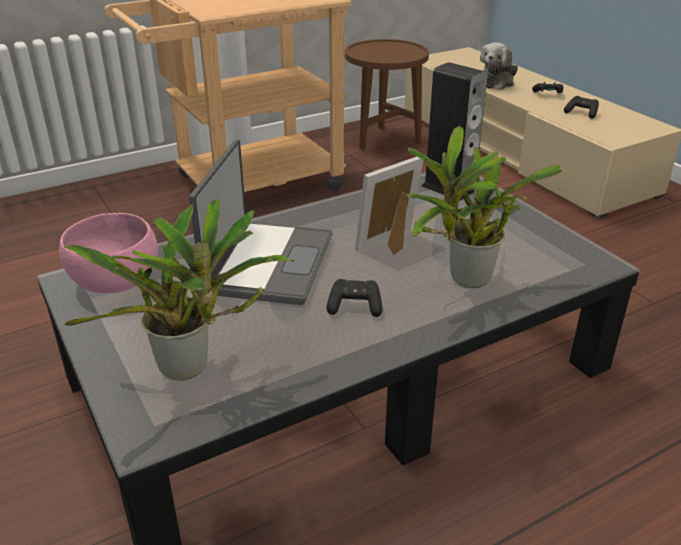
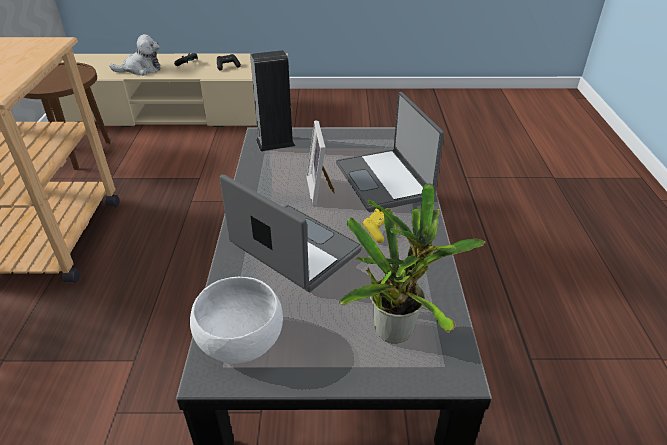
camera: 60 degrees left, 5 degrees up
pink bowl [59,213,158,293] -> white bowl [190,277,283,364]
black game controller [326,279,382,317] -> yellow game controller [362,209,397,243]
potted plant [407,126,563,288] -> laptop [336,92,444,212]
plush toy [480,42,518,90] -> plush toy turned 75 degrees counterclockwise [109,34,160,76]

